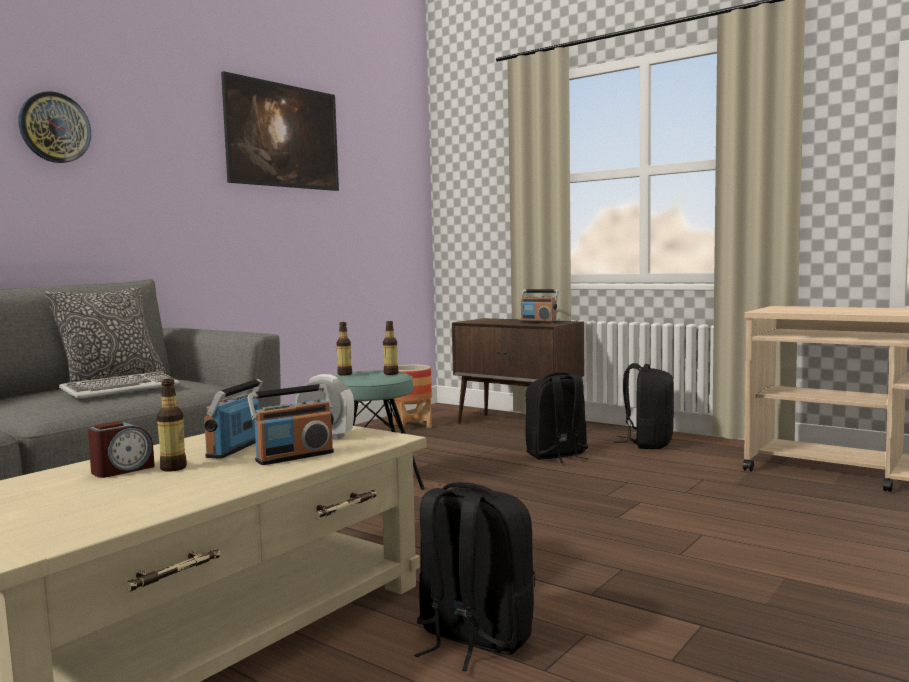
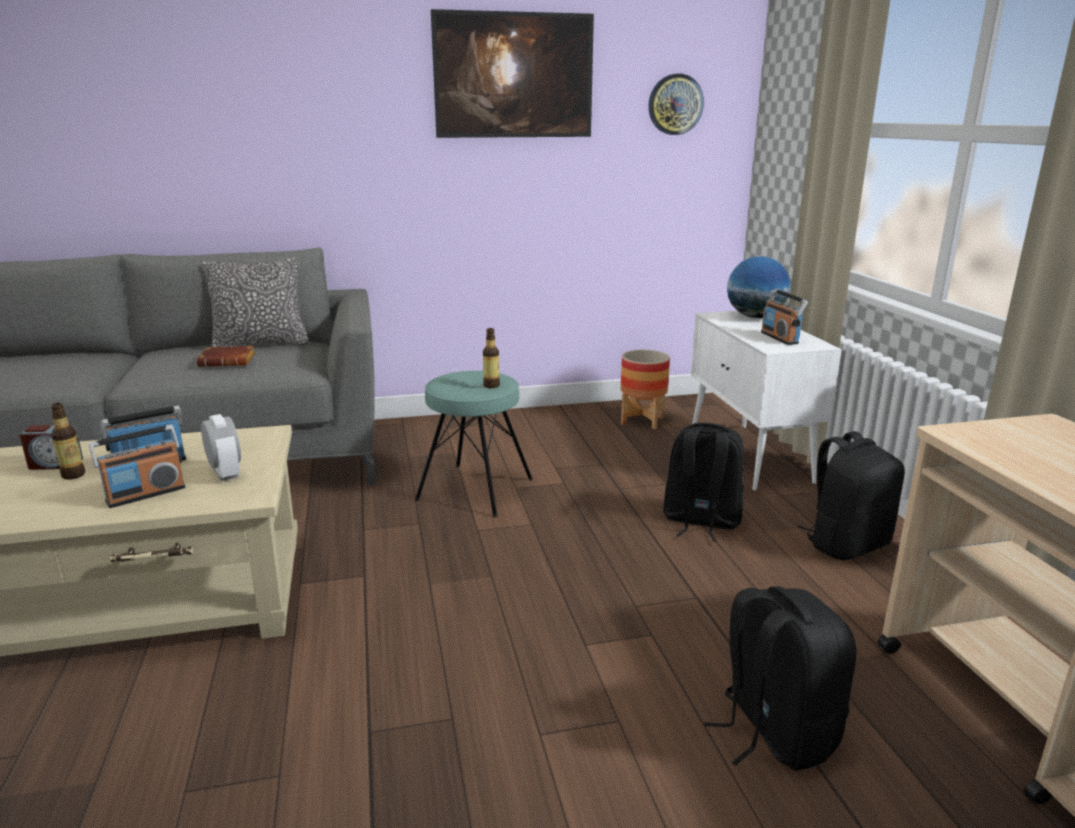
camera: 40 degrees right, 15 degrees up
wall clock [18,91,91,163] -> wall clock moved to [649,74,704,135]
keyboard [59,371,181,399] -> brown book [197,346,255,367]
radio [247,384,334,465] -> radio turned 45 degrees counterclockwise [89,425,185,508]
bottle [336,322,352,375] -> none
black backpack [414,482,535,672] -> black backpack moved to [704,586,856,771]
brown cabinet [452,318,584,424] -> white cabinet [691,311,842,491]
none -> globe [727,256,791,318]

